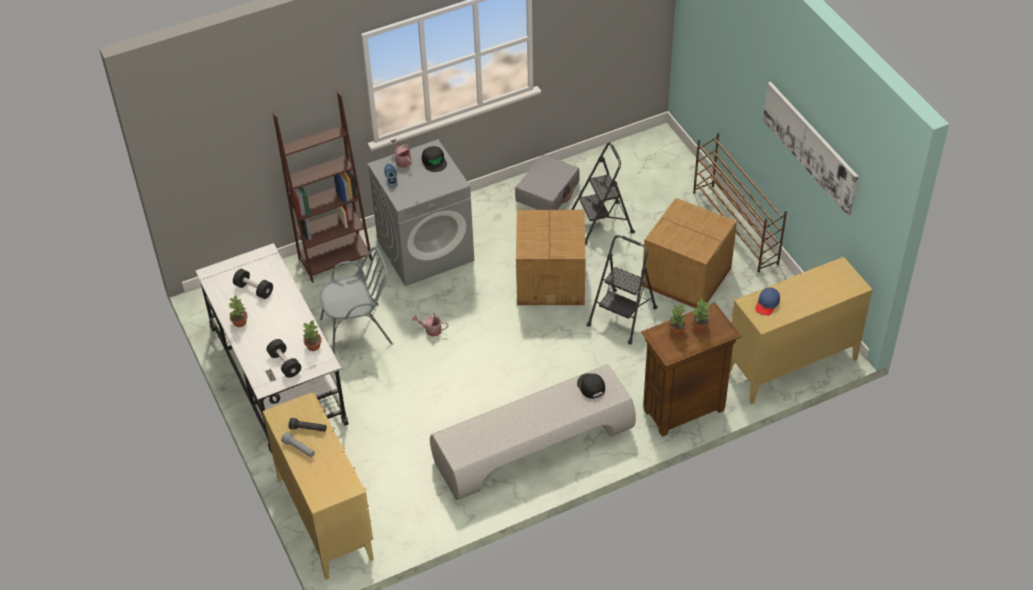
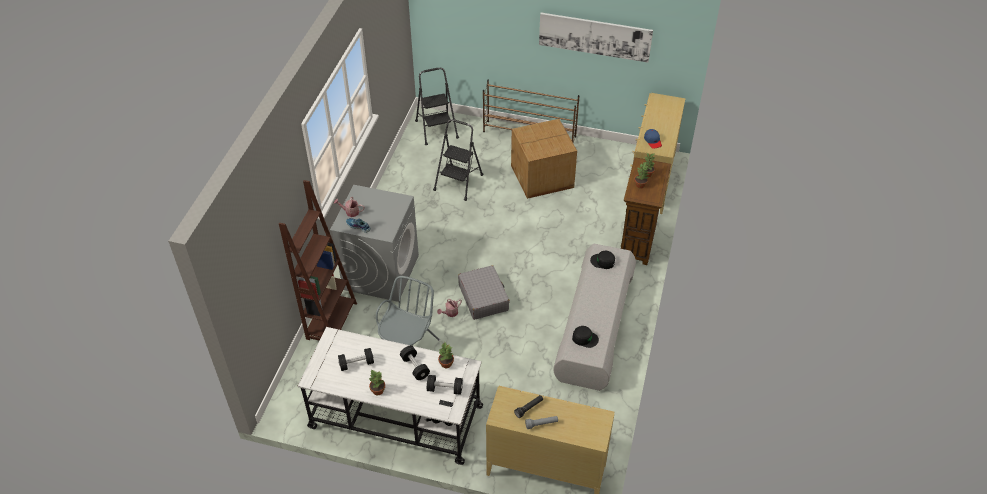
camera: 50 degrees left, 0 degrees up
black cap [422,146,447,172] -> black cap moved to [572,326,599,348]
grey suitcase [515,155,580,210] -> grey suitcase moved to [458,265,510,320]
cardboard box [516,210,586,305] -> none
black step ladder [587,235,658,345] -> black step ladder moved to [415,68,459,145]
none -> black dumbbell [400,346,430,380]

